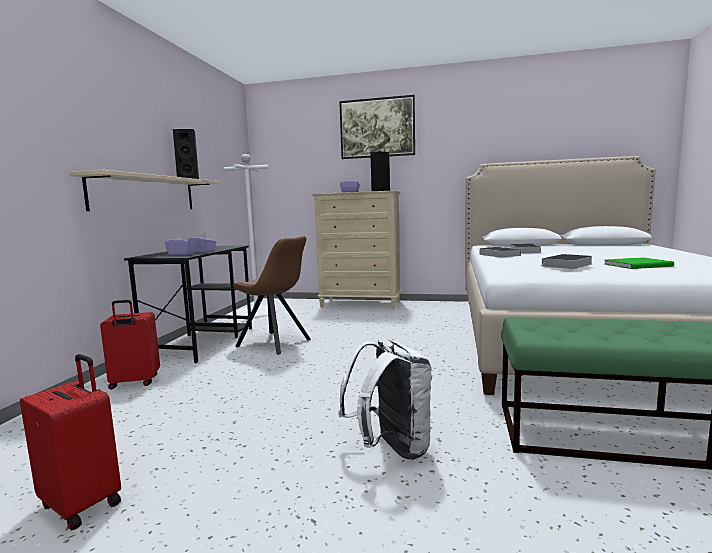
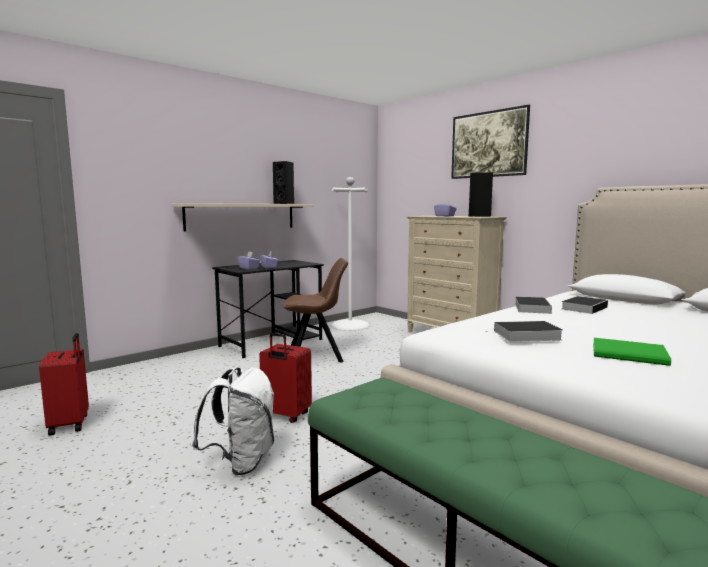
camera: 35 degrees right, 0 degrees up
red suitcase [100,300,160,390] -> red suitcase moved to [259,333,312,423]
brown chair [233,236,311,355] -> brown chair turned 75 degrees counterclockwise [283,258,348,363]

